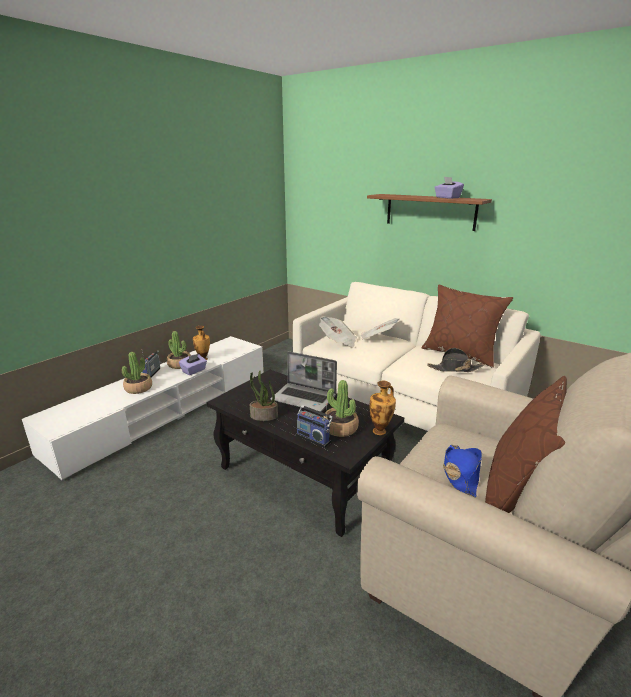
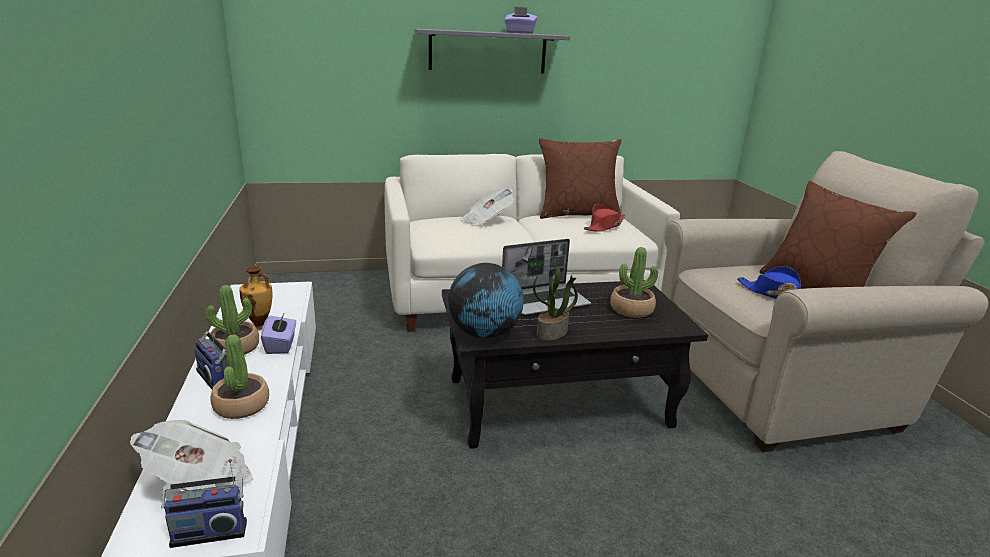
camera: 50 degrees left, 0 degrees up
radio [296,403,333,448] -> radio moved to [161,459,247,548]
newspaper [319,316,357,348] -> newspaper moved to [130,420,253,491]
brown shelf [367,194,492,231] -> grey shelf [414,29,570,73]
vase [369,381,396,435] -> none
black hat [427,348,484,372] -> red hat [584,204,625,232]
none -> globe [448,263,524,338]

